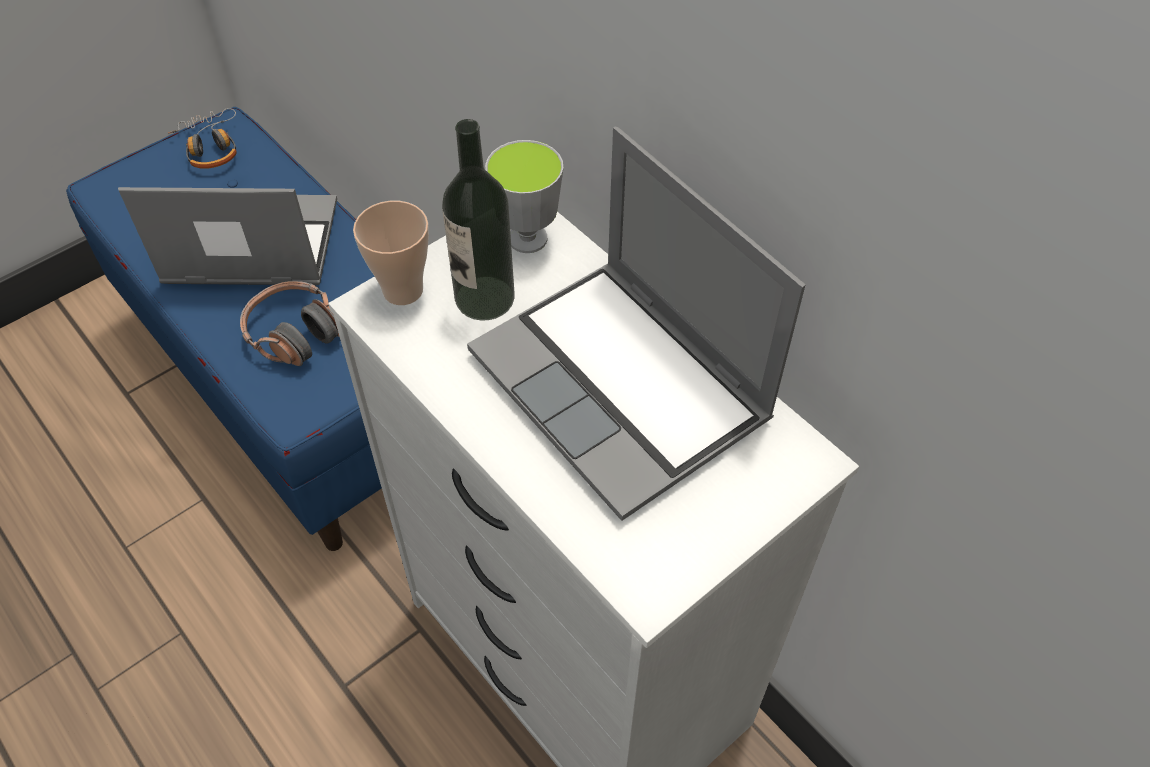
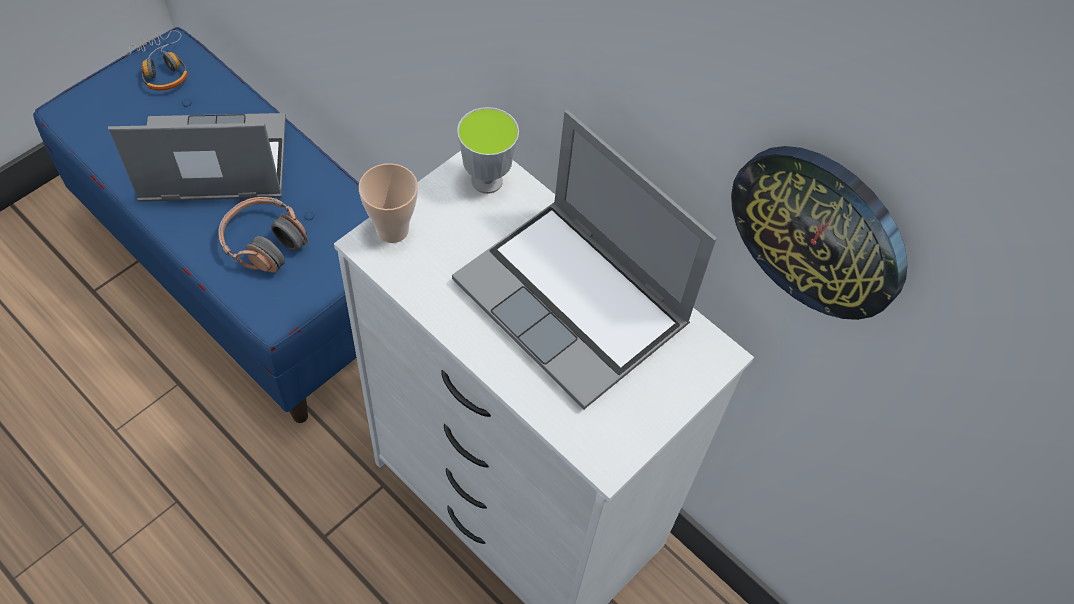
camera: 10 degrees left, 5 degrees up
bottle [442,119,515,321] -> none
none -> wall clock [731,146,908,320]

